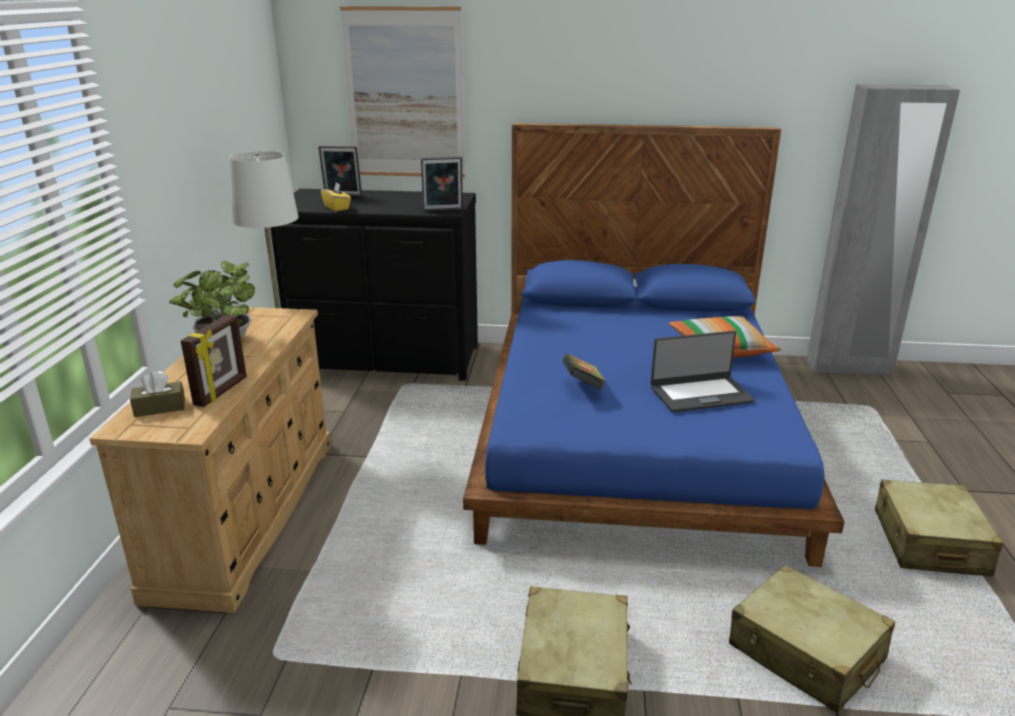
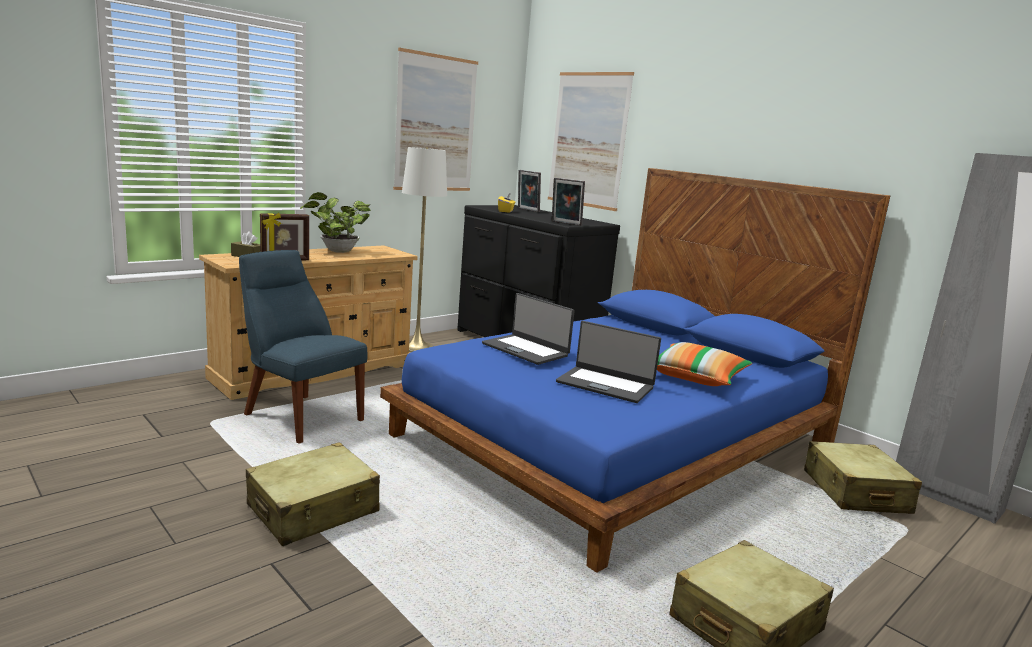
camera: 40 degrees right, 10 degrees down
book [562,354,606,390] -> laptop [482,293,575,365]
beige suitcase [729,565,895,713] -> beige suitcase moved to [804,441,922,514]
none -> blue chair [239,250,367,444]
none -> picture [393,48,478,191]

